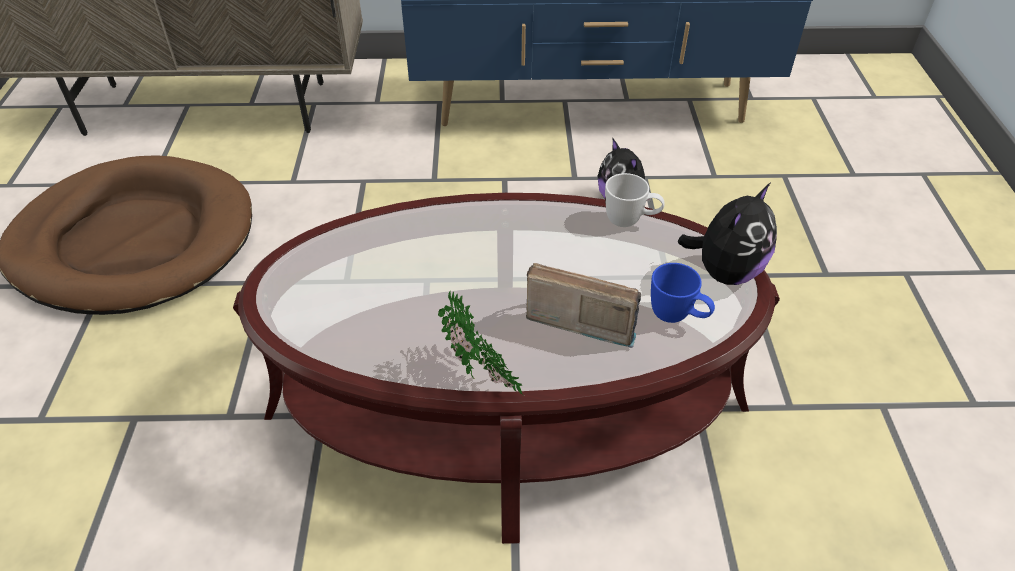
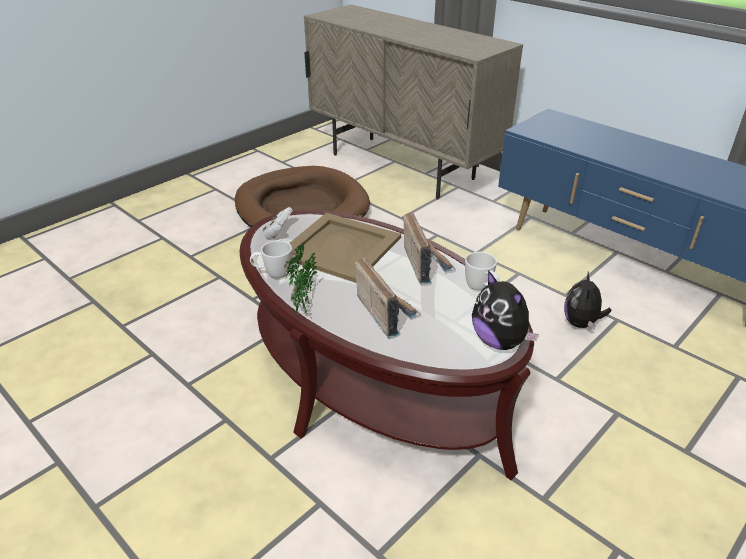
camera: 45 degrees right, 10 degrees down
blue mug [651,263,715,323] -> none
plush toy [678,182,777,285] -> plush toy turned 60 degrees clockwise [472,270,539,350]
none -> white mug [250,241,292,278]
none -> white game controller [263,207,293,239]
none -> beige tray [289,213,401,283]
none -> radio [403,212,456,284]

